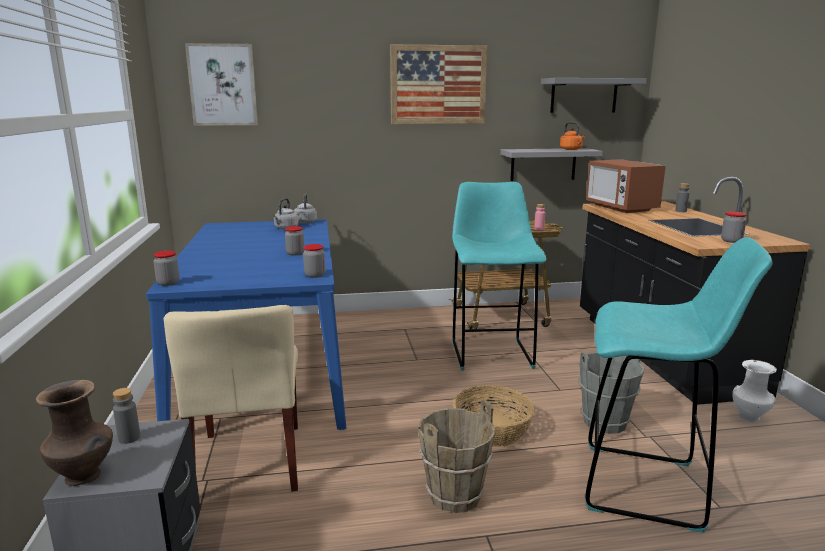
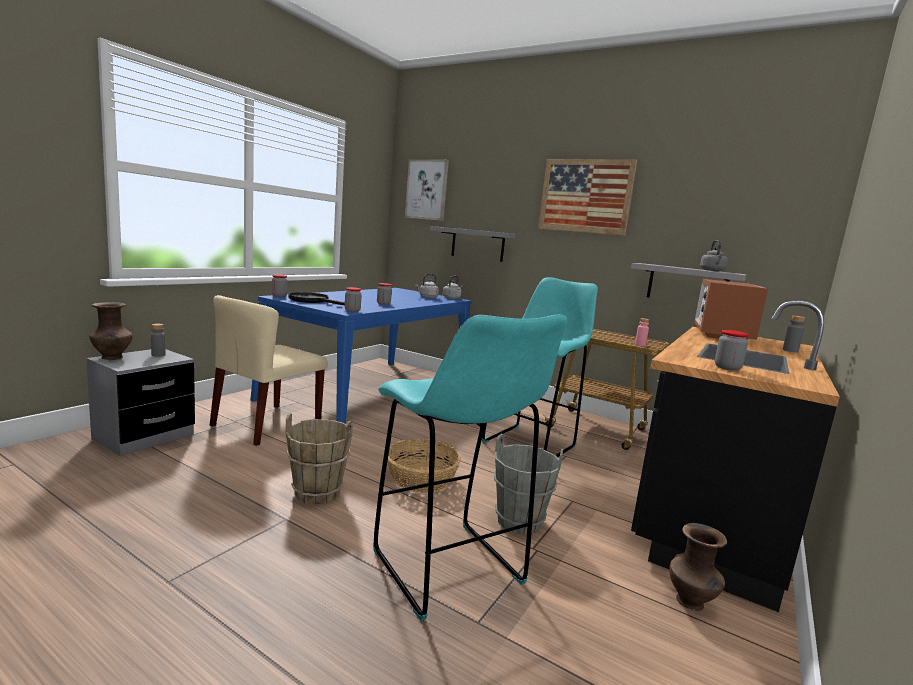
camera: 40 degrees right, 5 degrees down
grey shelf [541,78,647,113] -> grey shelf moved to [430,226,515,262]
orange kettle [560,122,585,150] -> grey kettle [700,240,728,271]
white vase [732,360,777,422] -> brown vase [669,523,727,611]
none -> black frying pan [289,292,345,305]

